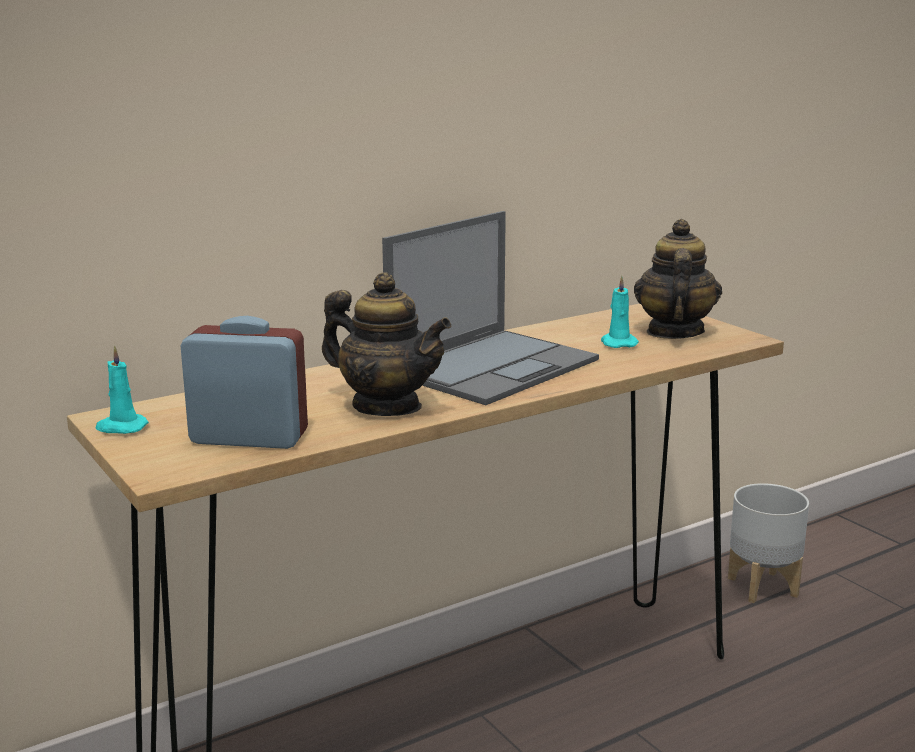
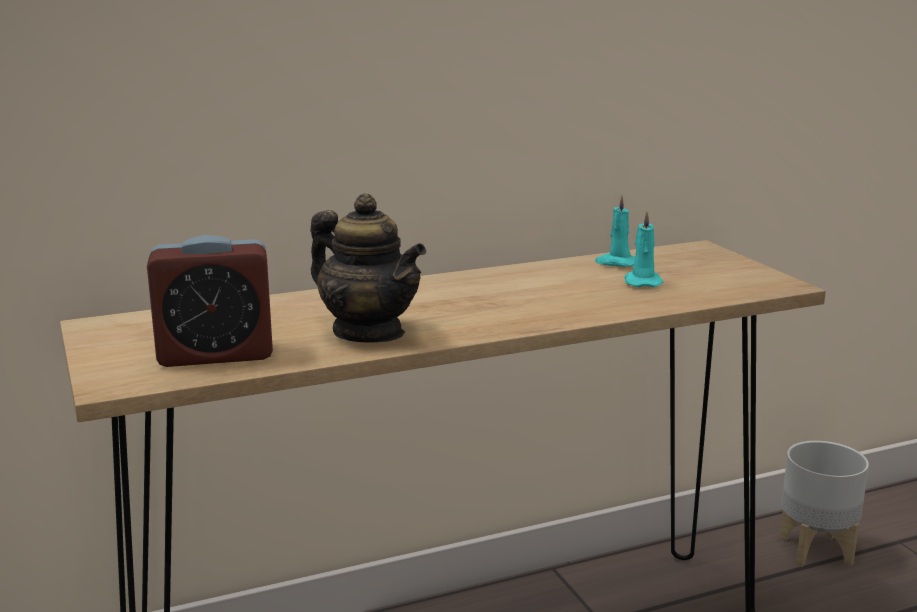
camera: 10 degrees right, 0 degrees up
turquoise candle [96,345,149,434] -> turquoise candle moved to [595,195,635,267]
alarm clock [181,316,308,449] -> alarm clock turned 150 degrees clockwise [147,235,273,367]
laptop [382,211,599,405] -> none
teapot [634,219,722,339] -> none

